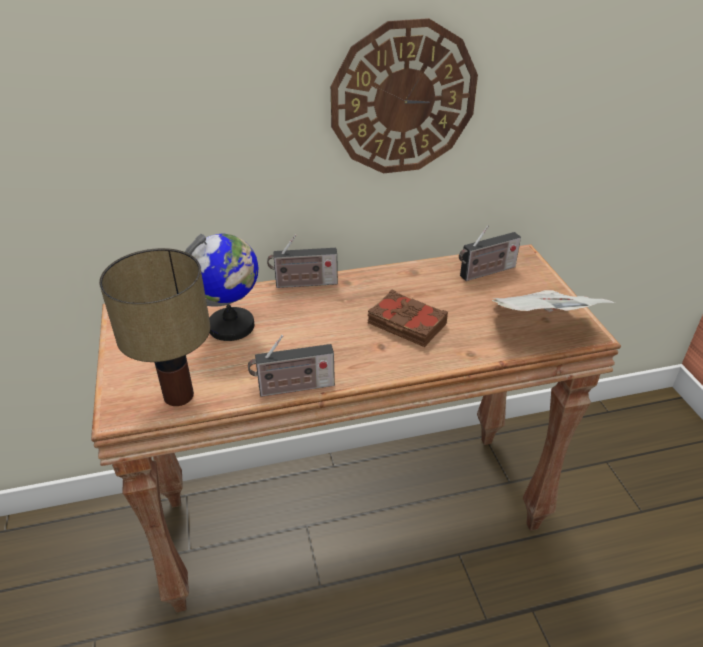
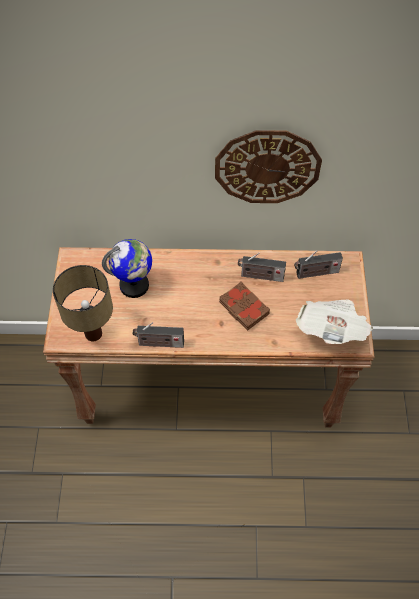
camera: 15 degrees right, 20 degrees up
radio [267,235,338,288] -> radio moved to [238,253,286,282]

